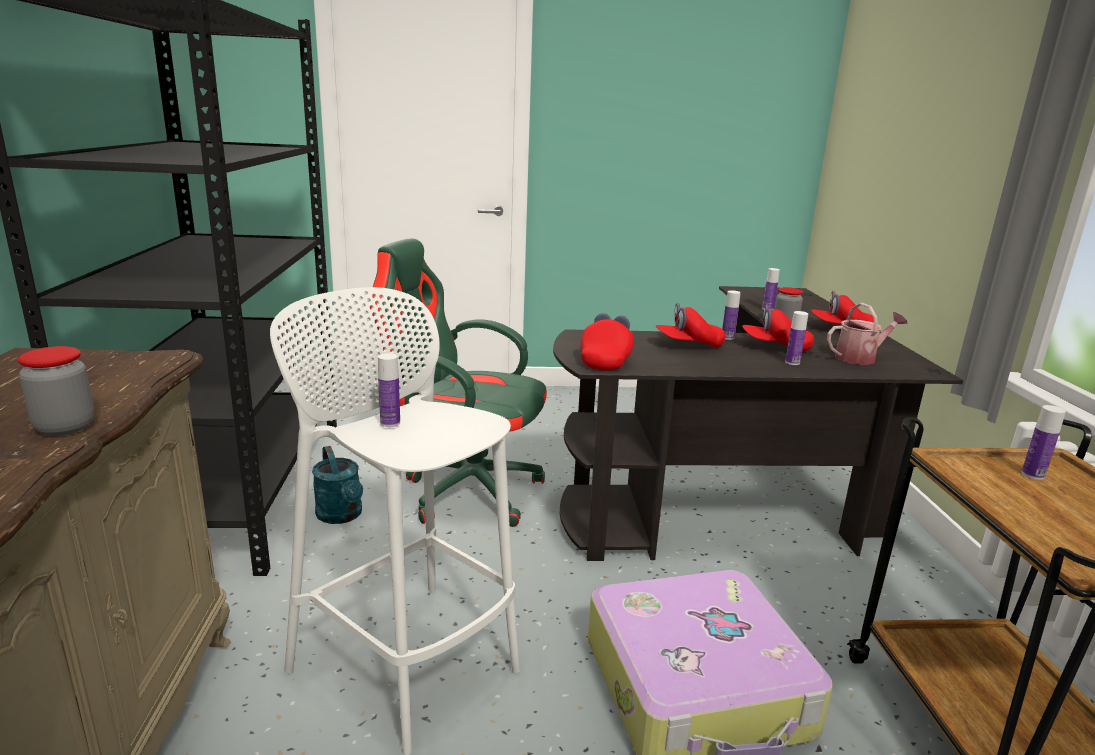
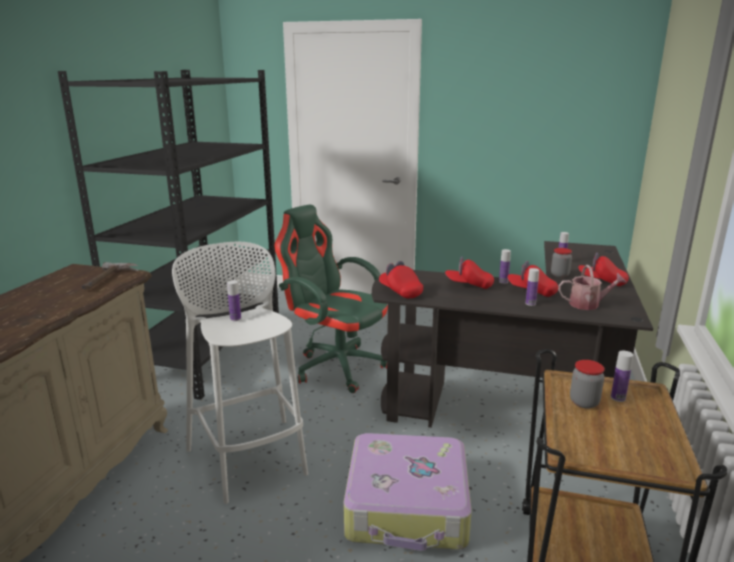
camera: 20 degrees right, 0 degrees up
jar [18,346,94,436] -> jar moved to [570,360,605,409]
turquoise watering can [312,446,363,524] -> none
red cap [580,313,634,371] -> red cap turned 75 degrees counterclockwise [379,261,423,298]
none -> hammer [81,262,139,289]

